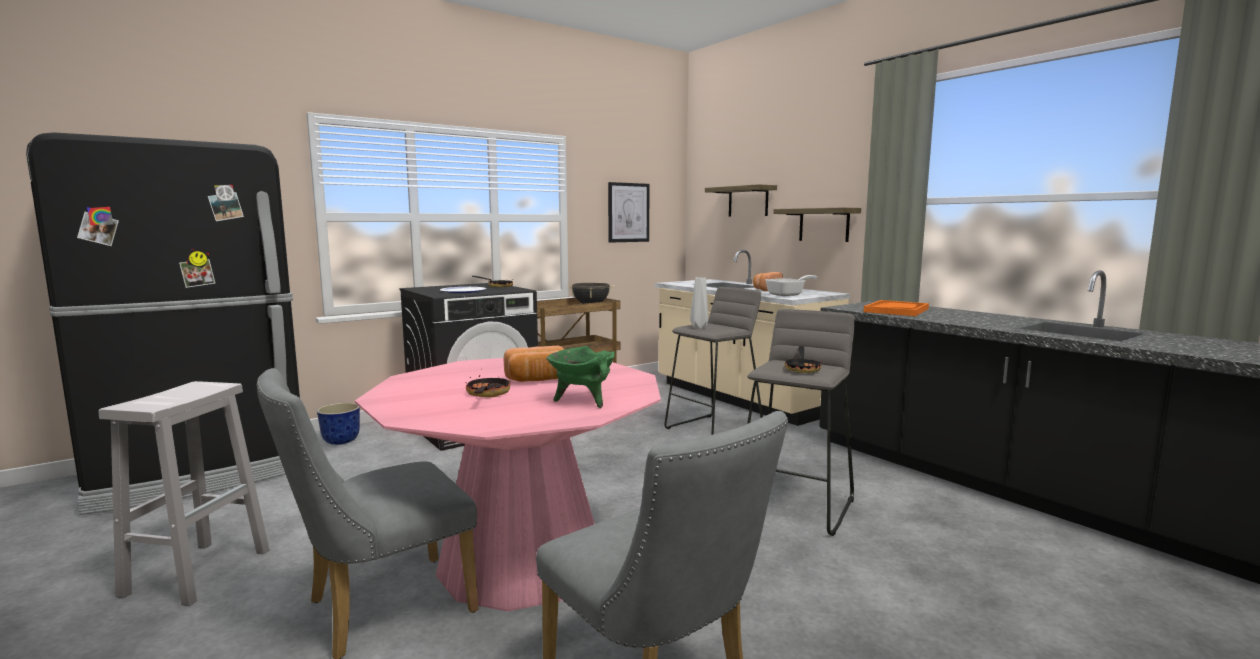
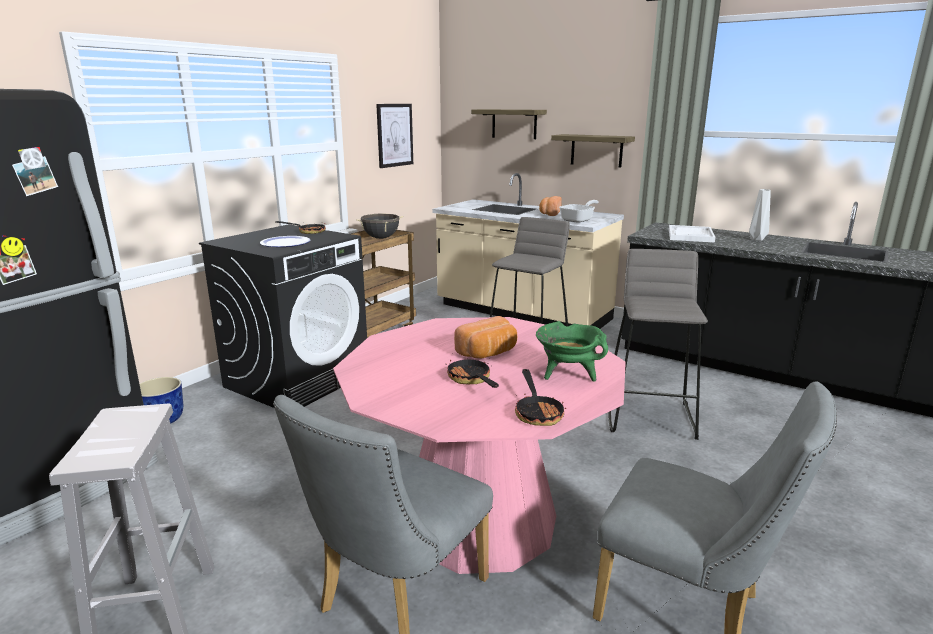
camera: 20 degrees left, 10 degrees up
grey vase [690,277,708,329] -> grey vase moved to [749,189,771,241]
frying pan [785,346,822,373] -> frying pan moved to [515,369,566,426]
orange tray [864,300,929,316] -> white tray [669,225,715,243]

